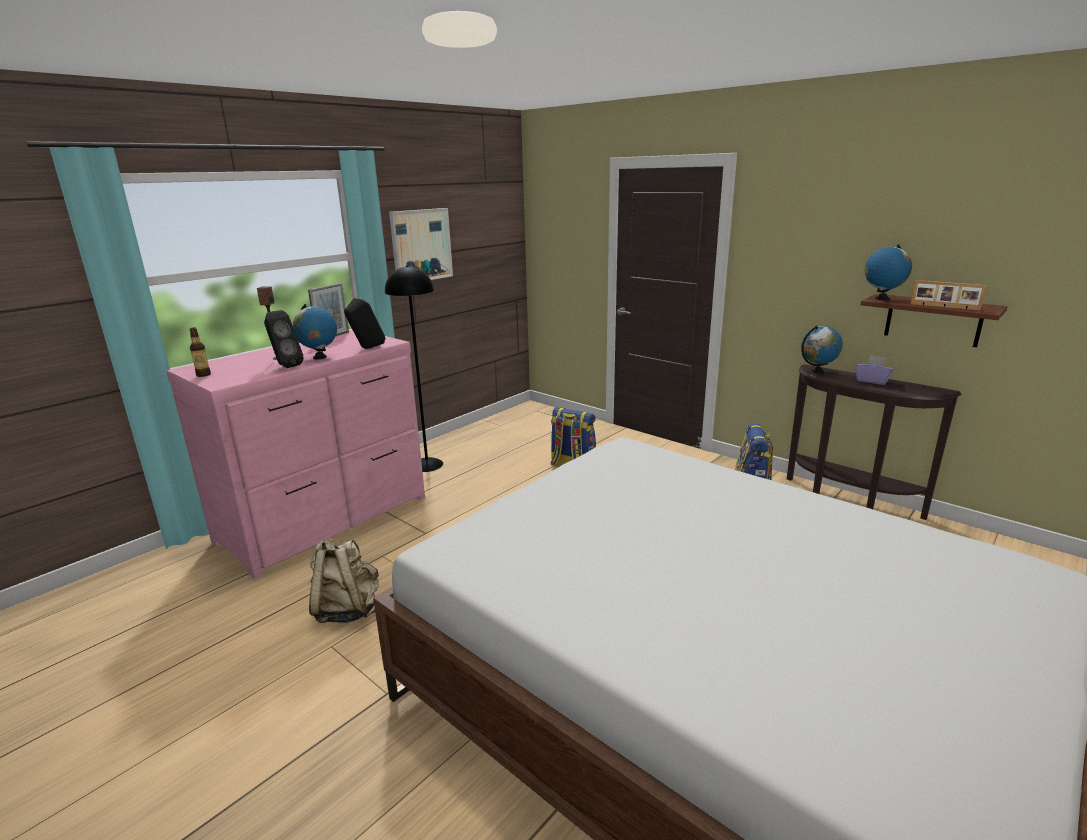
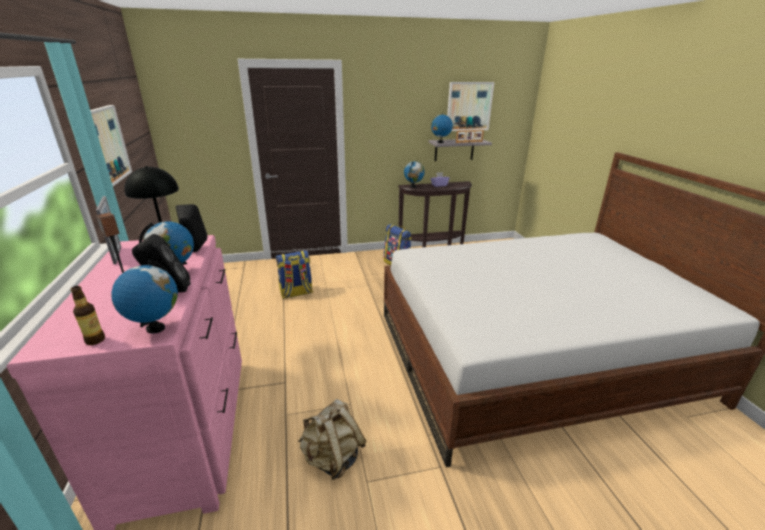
camera: 55 degrees left, 5 degrees up
brown shelf [861,294,1007,347] -> grey shelf [428,139,492,161]
none -> globe [112,260,178,333]
none -> picture [447,82,494,131]

